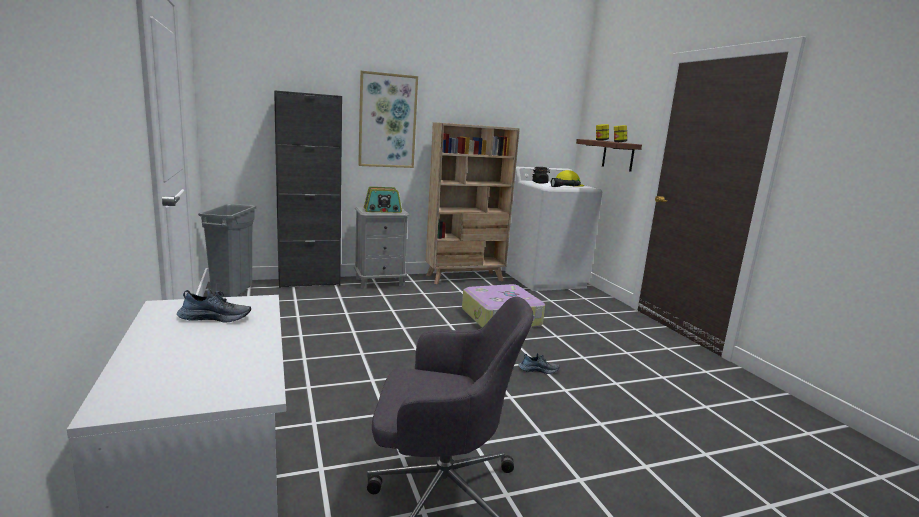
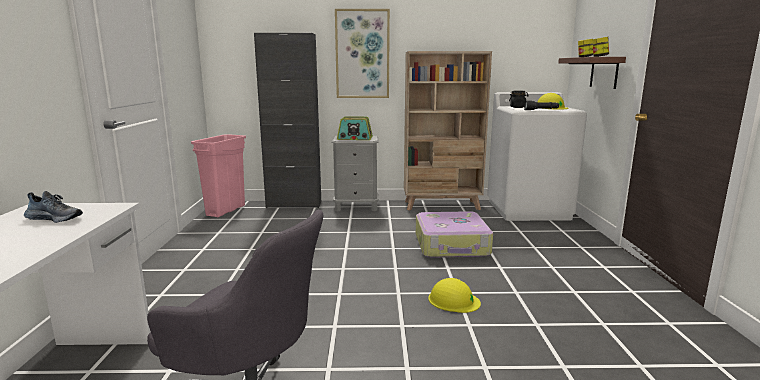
camera: 20 degrees right, 0 degrees up
grey trash can [198,204,256,297] -> pink trash can [191,134,246,217]
shoe [518,353,560,374] -> yellow hard hat [428,278,481,313]

